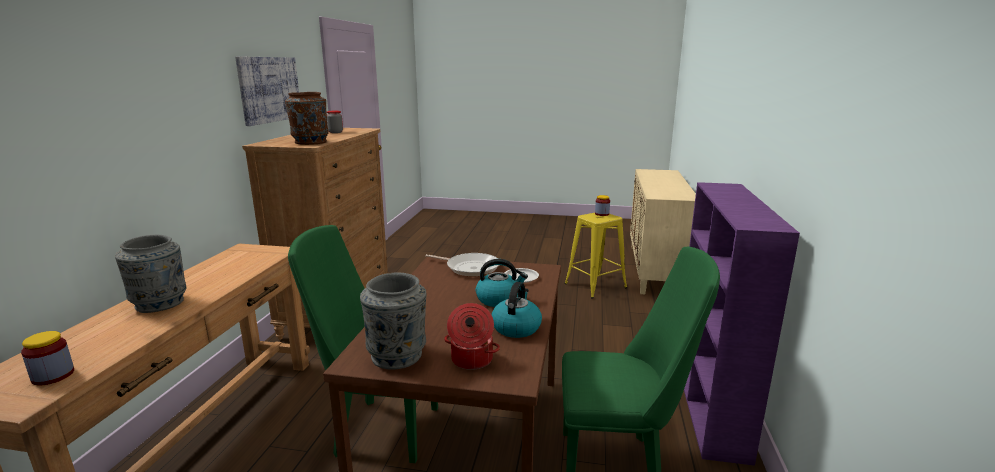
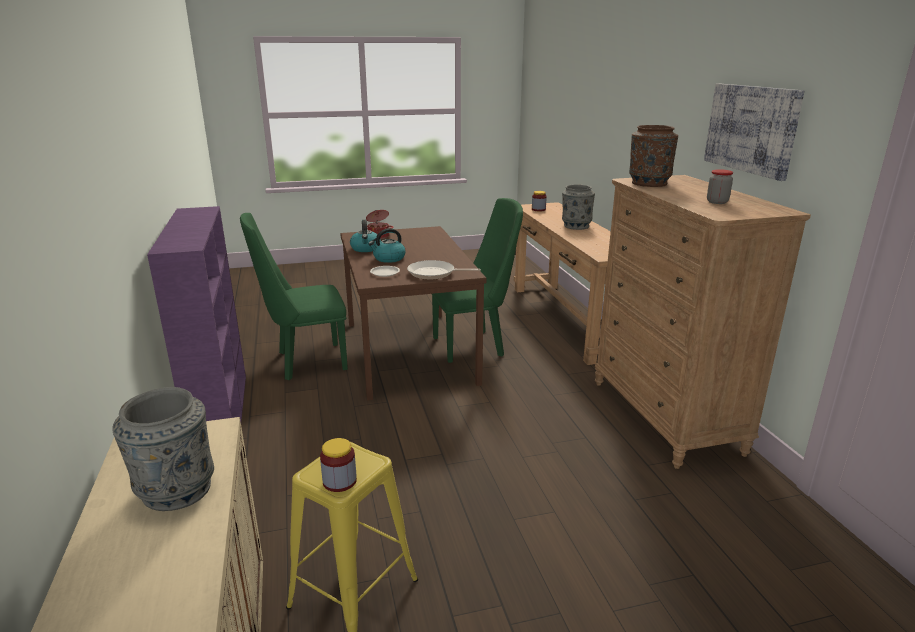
camera: 155 degrees right, 5 degrees up
grey vase [360,272,426,370] -> grey vase moved to [112,387,214,511]

